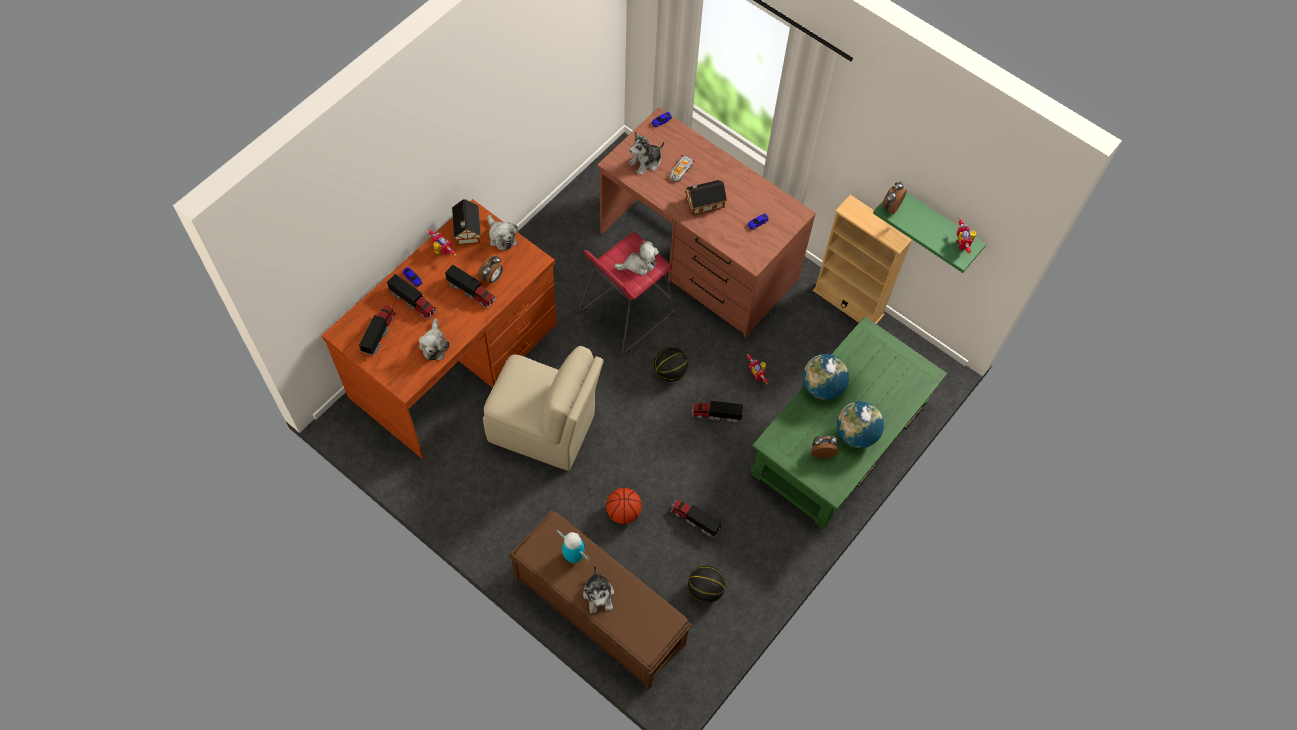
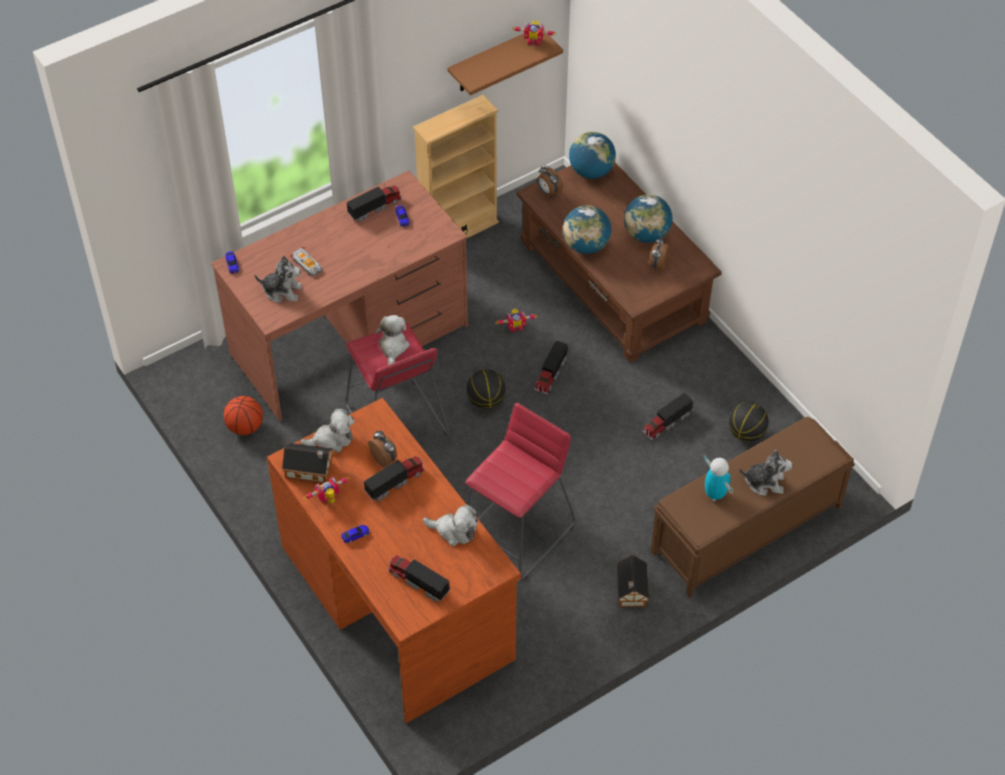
camera: 70 degrees left, 10 degrees down
toy truck [387,274,437,320] -> toy truck moved to [347,184,402,222]
beige chair [483,346,604,471] -> red stool [465,403,576,580]
toy robot [557,530,590,563] -> toy robot turned 90 degrees clockwise [704,456,733,501]
basketball [606,488,642,524] -> basketball moved to [224,396,263,435]
plush toy [629,132,665,175] -> plush toy turned 60 degrees counterclockwise [255,256,302,303]
toy house [685,180,727,215] -> toy house moved to [616,555,649,607]
green coffee table [750,317,947,529] -> brown coffee table [517,163,722,363]
green shelf [873,188,986,273] -> brown shelf [448,26,563,95]
alarm clock [883,182,907,214] -> alarm clock moved to [537,165,563,196]
none -> globe [569,132,616,179]

